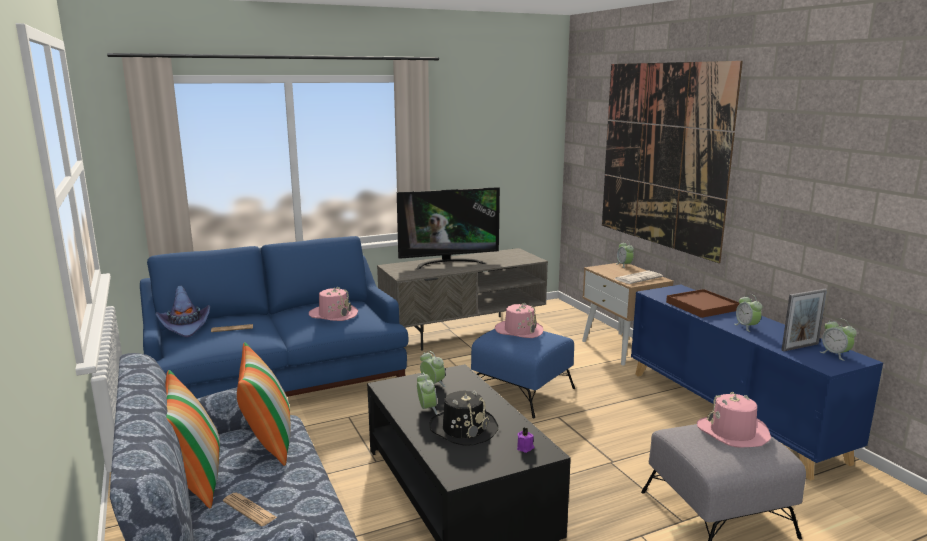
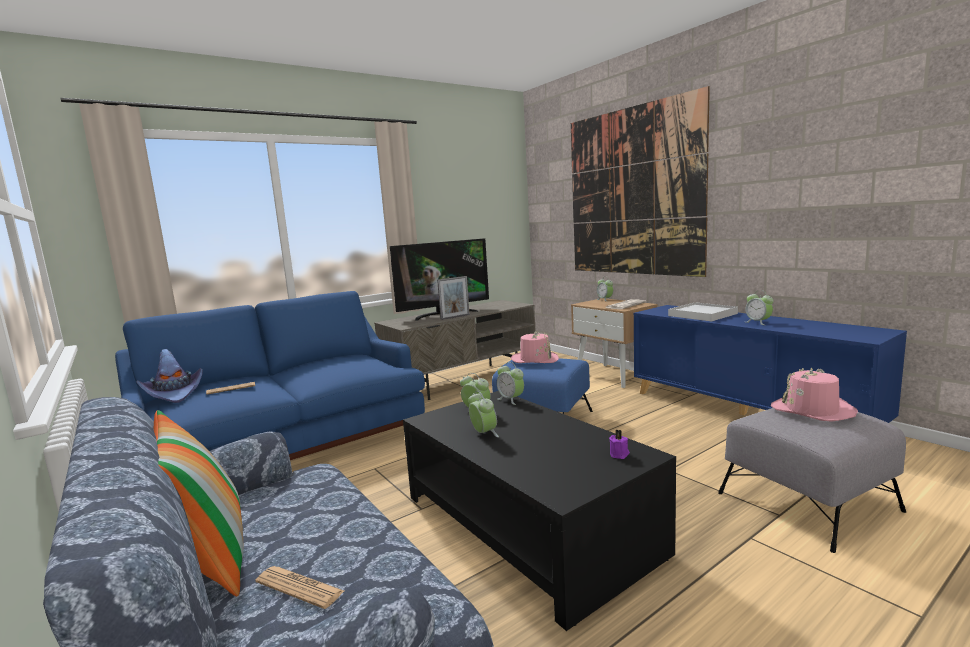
camera: 10 degrees left, 5 degrees down
pillow [237,342,290,466] -> none
pink hat [309,287,358,321] -> none
black hat [429,390,498,446] -> none
brown tray [666,289,739,318] -> white tray [668,302,738,321]
picture frame [781,289,827,352] -> picture frame moved to [437,276,470,320]
alarm clock [821,318,857,361] -> alarm clock moved to [497,362,524,405]

